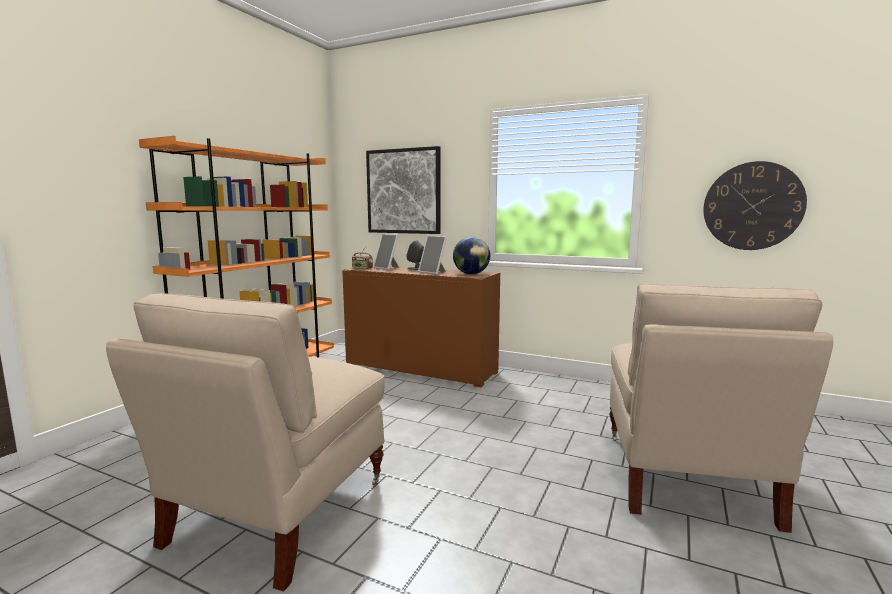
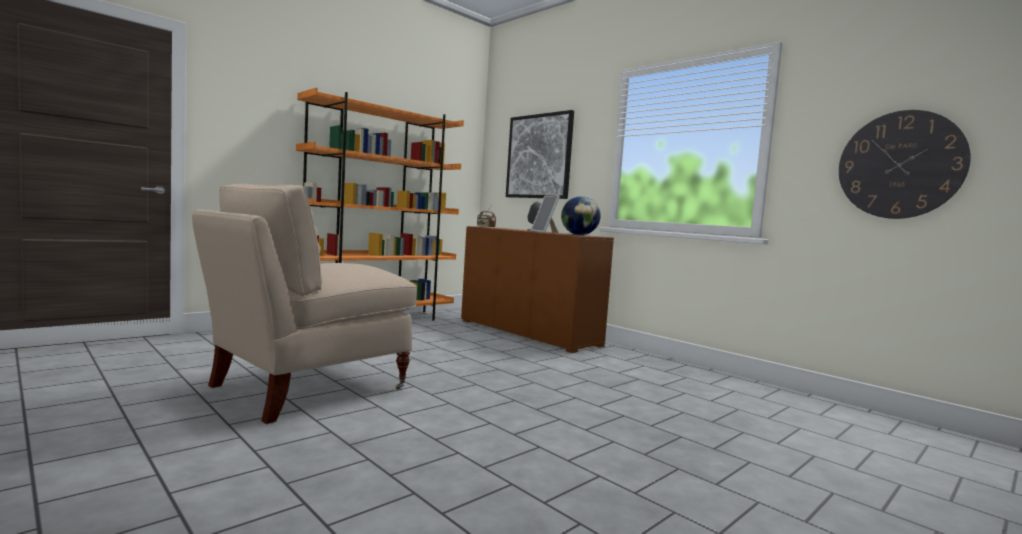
camera: 20 degrees right, 5 degrees down
picture frame [373,234,399,270] -> none
beige chair [609,284,833,533] -> none

